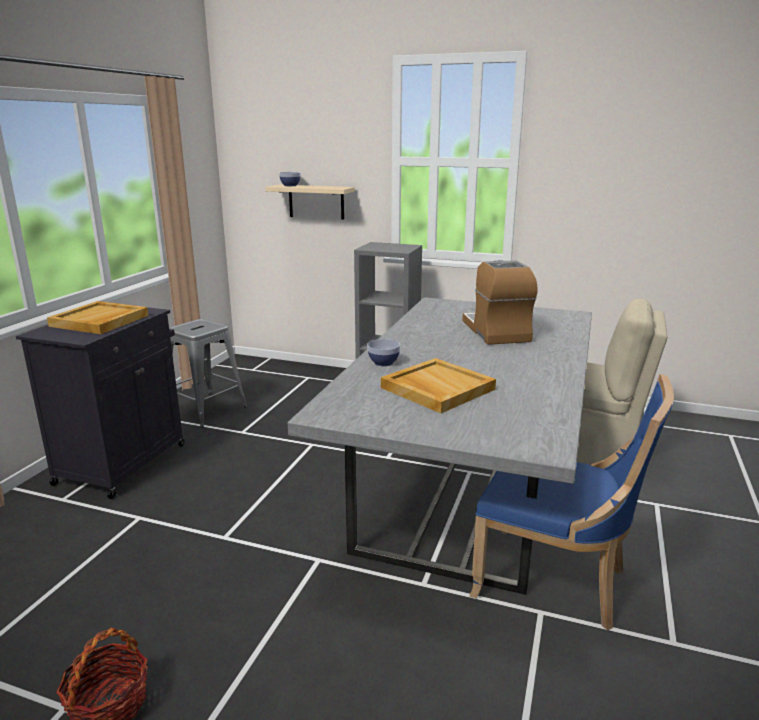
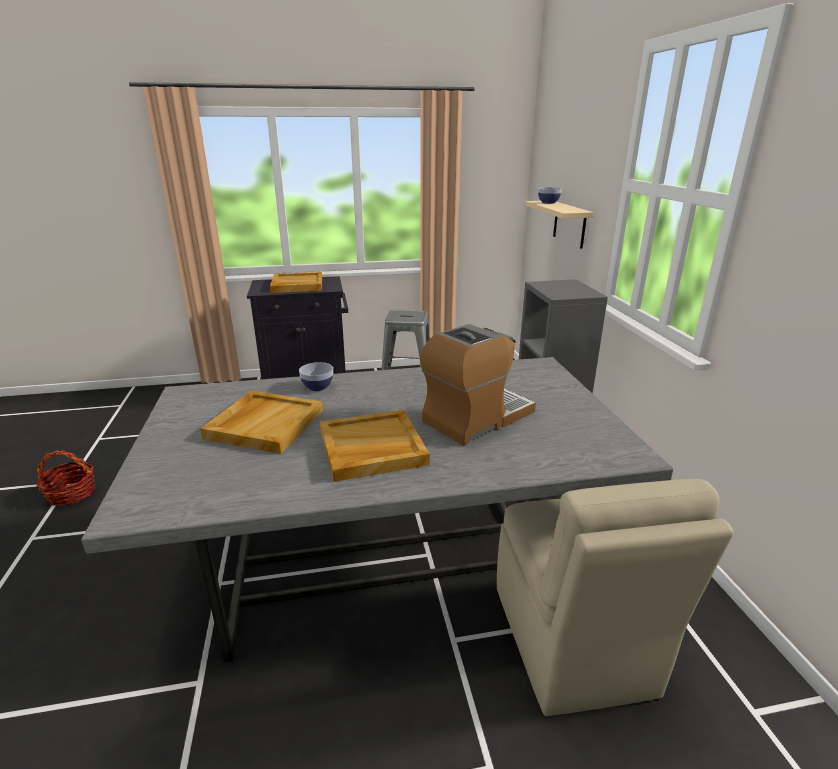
camera: 60 degrees right, 5 degrees up
blue chair [469,374,674,631] -> none
none -> beige tray [320,410,430,482]

